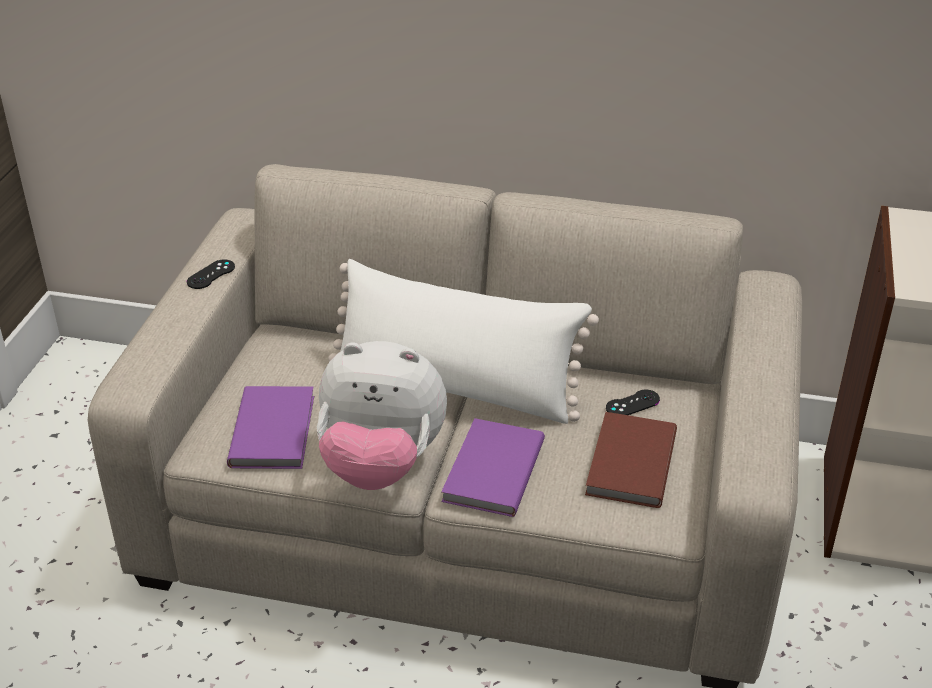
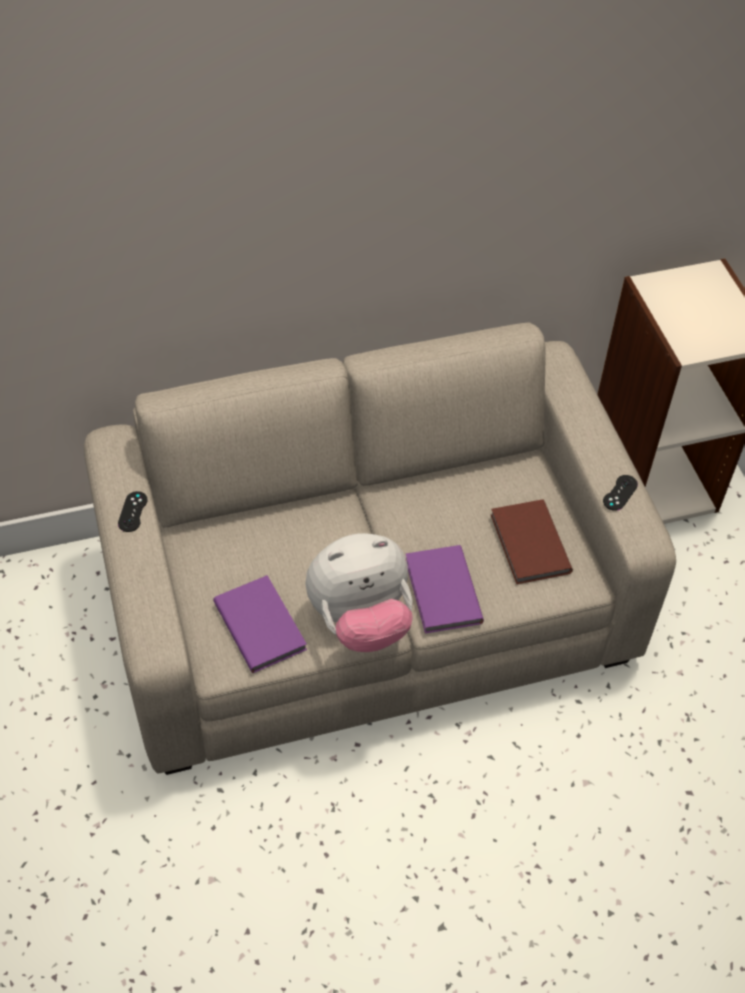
camera: 30 degrees left, 15 degrees up
white pillow [328,259,599,424] -> none
black game controller [606,389,660,415] -> black game controller moved to [603,475,638,511]

